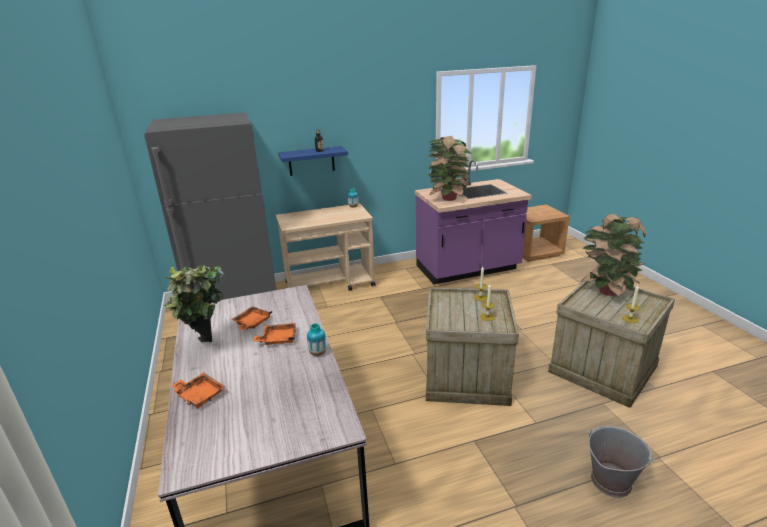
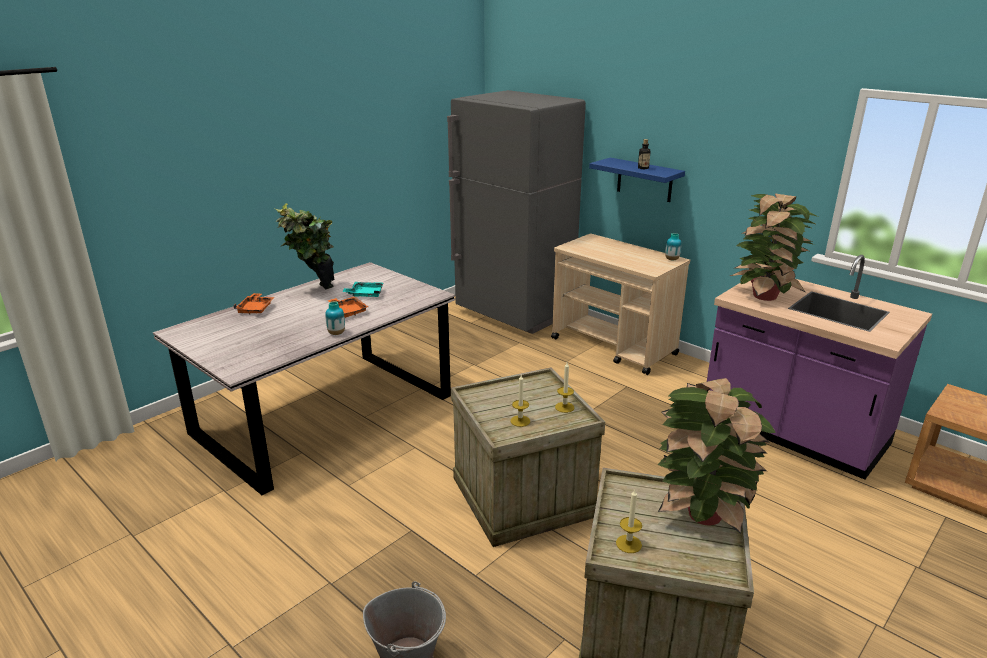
camera: 60 degrees right, 0 degrees up
orange tray [231,306,272,330] -> turquoise tray [342,282,383,297]

